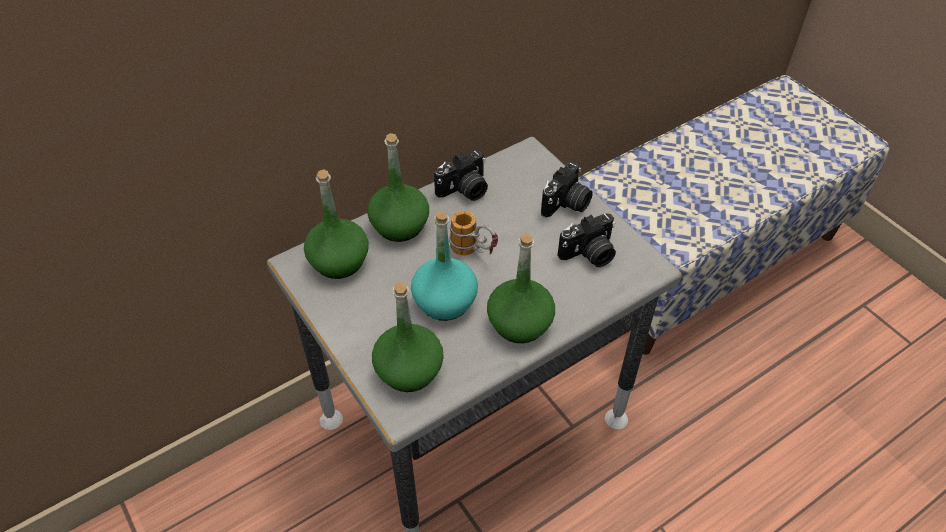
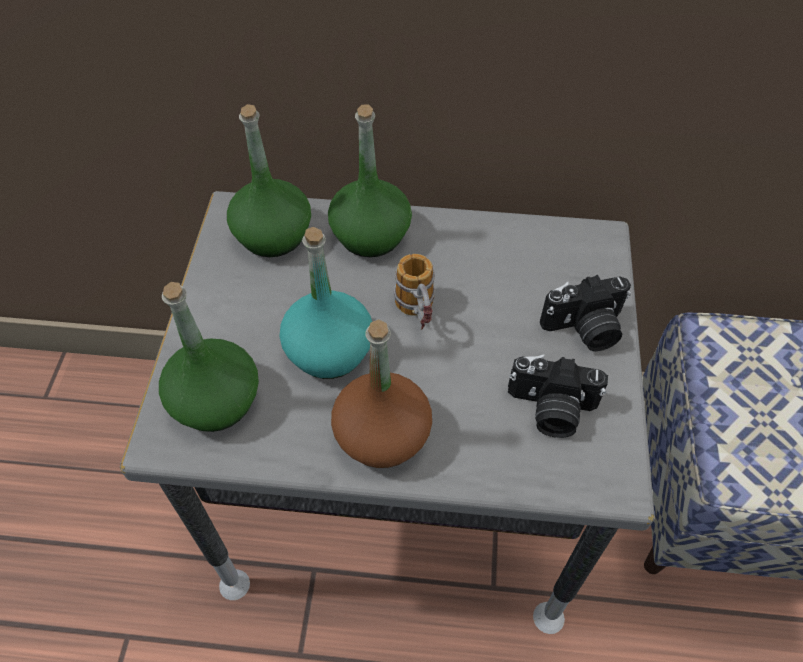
camera: 40 degrees right, 5 degrees up
camera [434,150,488,201] -> none
green bottle [487,233,555,343] -> brown bottle [331,319,432,468]

